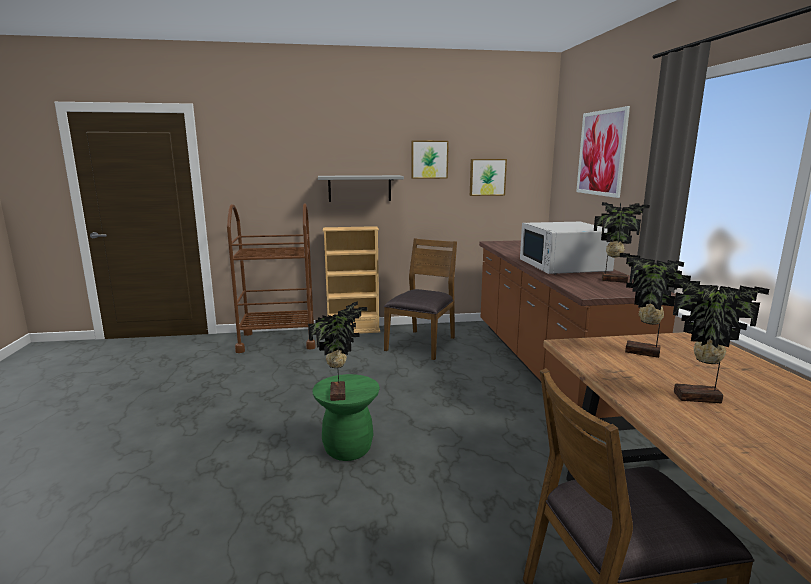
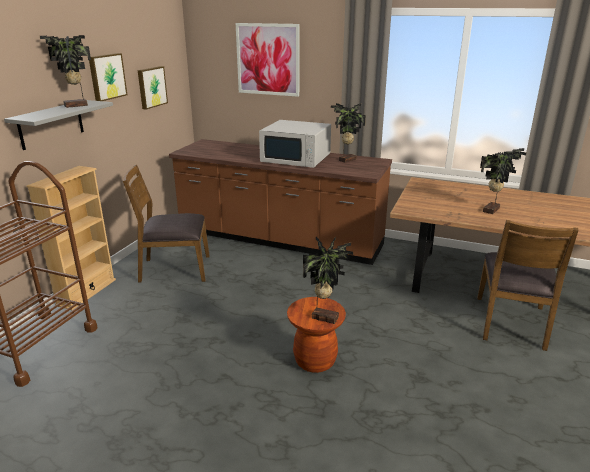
camera: 60 degrees left, 10 degrees up
green stool [312,374,380,461] -> brown stool [287,297,346,373]
brown chair [384,238,457,360] -> brown chair turned 60 degrees counterclockwise [123,165,210,282]
potted plant [619,253,691,358] -> potted plant moved to [40,35,91,108]

